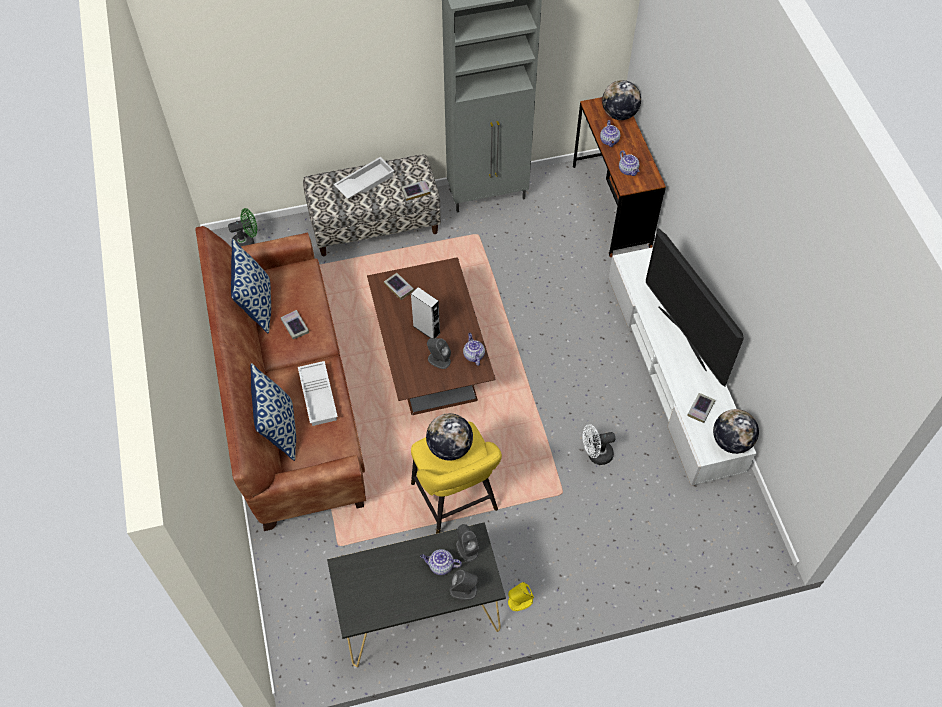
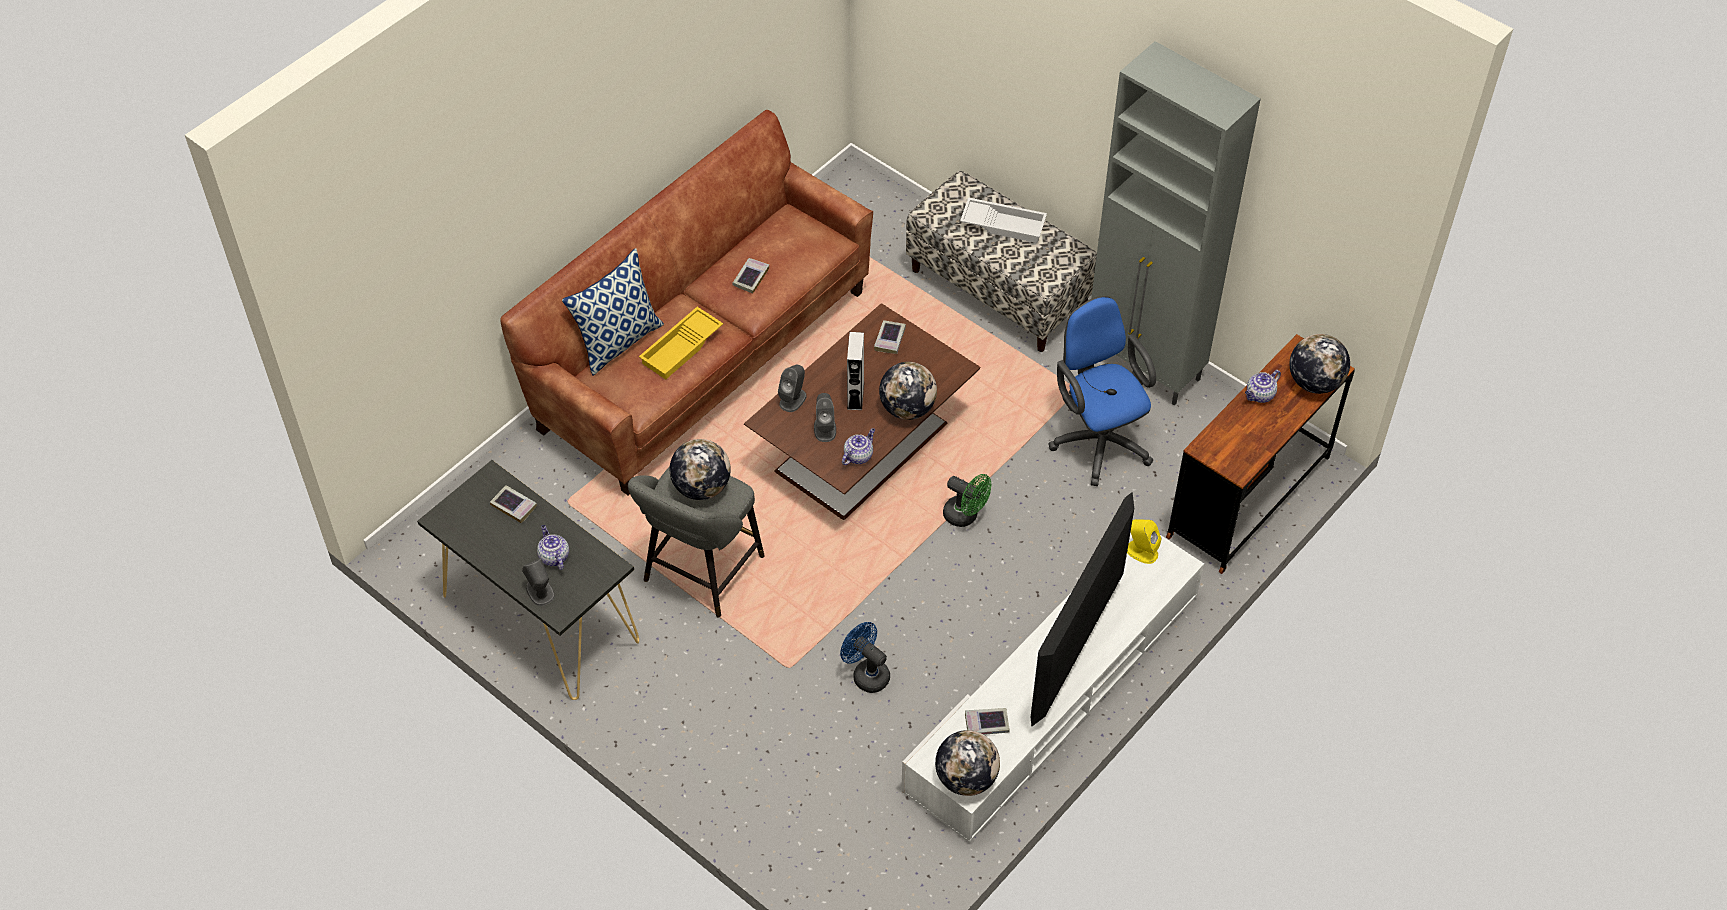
camera: 55 degrees right, 5 degrees down
green fan [228,208,257,246] -> green fan moved to [943,474,991,527]
pillow [231,239,271,333] -> none
white tray [298,361,338,426] -> yellow tray [639,307,723,380]
book [401,180,431,201] -> book moved to [490,485,537,523]
yellow stool [411,421,502,534] -> grey stool [628,466,765,618]
grey speaker [456,524,479,562] -> grey speaker moved to [778,365,807,412]
yellow speaker [508,582,534,611] -> yellow speaker moved to [1127,519,1162,564]
white fan [582,424,615,465] -> blue fan [840,622,890,693]
teapot [619,150,639,176] -> none
none -> globe [879,362,937,420]
none -> blue office chair [1049,296,1156,486]

